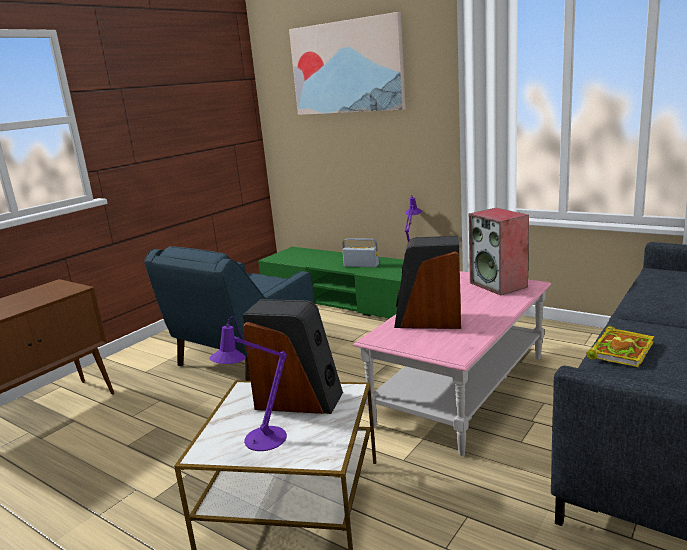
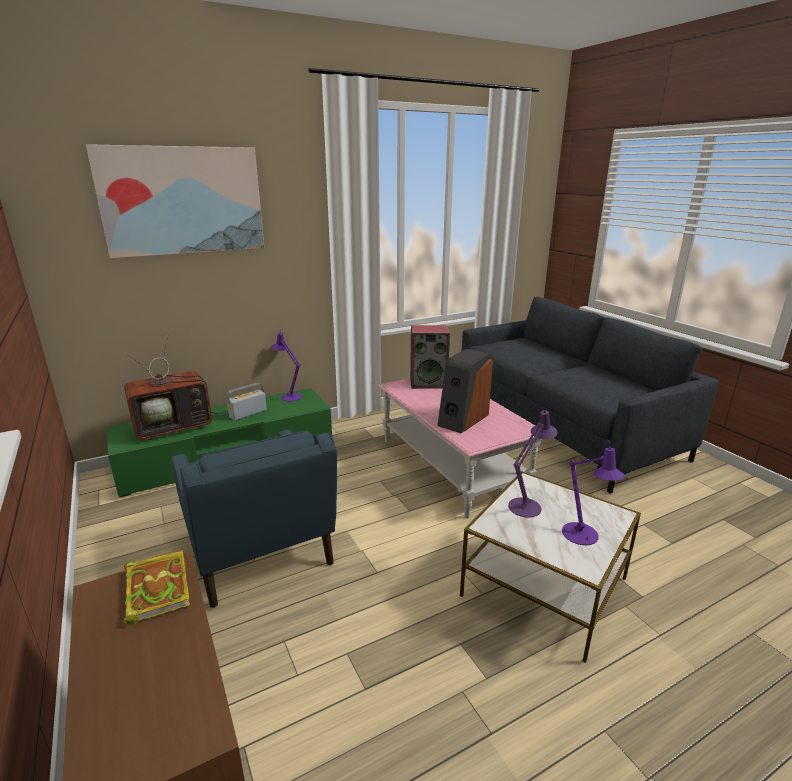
camera: 65 degrees left, 5 degrees up
speaker [243,299,343,414] -> purple table lamp [508,408,558,518]
book [587,326,655,367] -> book moved to [123,550,190,626]
none -> television [124,335,221,440]

